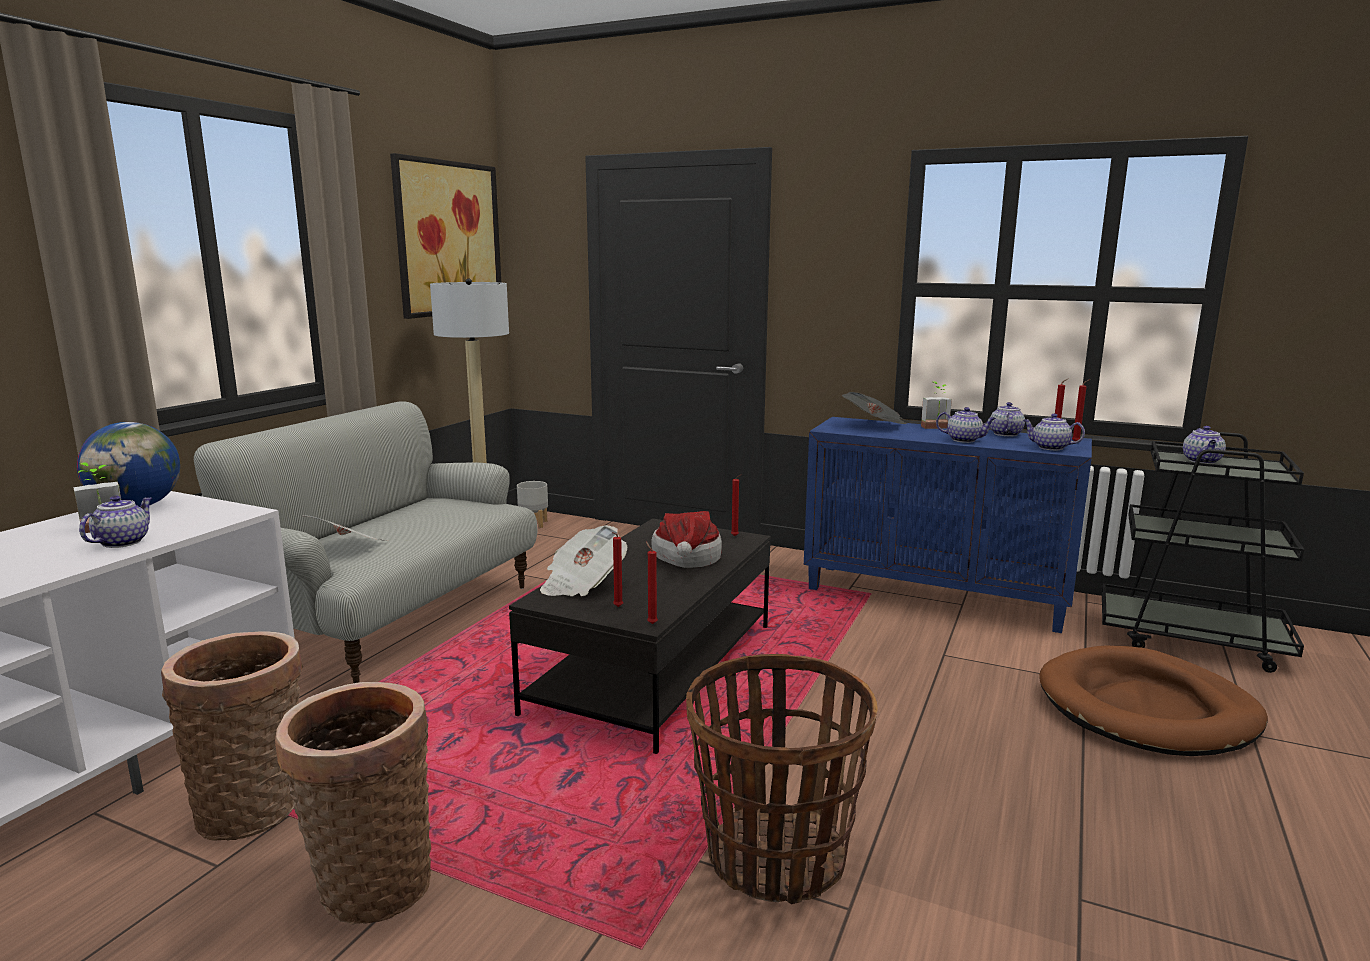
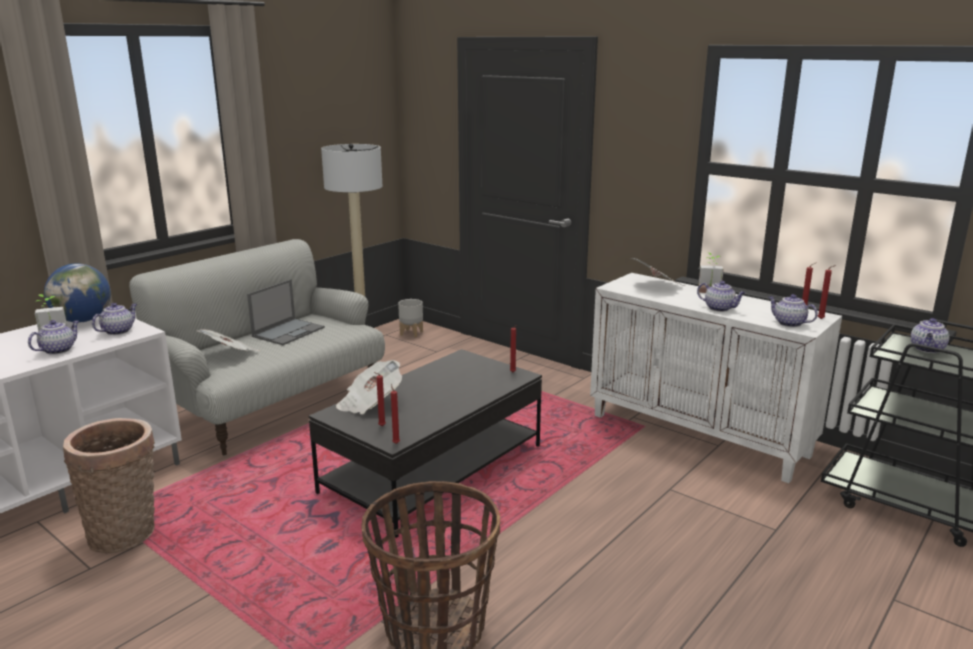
camera: 15 degrees right, 5 degrees up
basket [275,682,431,925] -> none
picture [390,153,501,319] -> none
hat [652,511,722,568] -> none
blue cabinet [804,417,1092,633] -> white cabinet [590,273,842,483]
teapot [990,402,1025,436] -> teapot moved to [92,303,137,335]
brown dog bed [1039,646,1268,756] -> none
none -> laptop [247,279,325,345]

